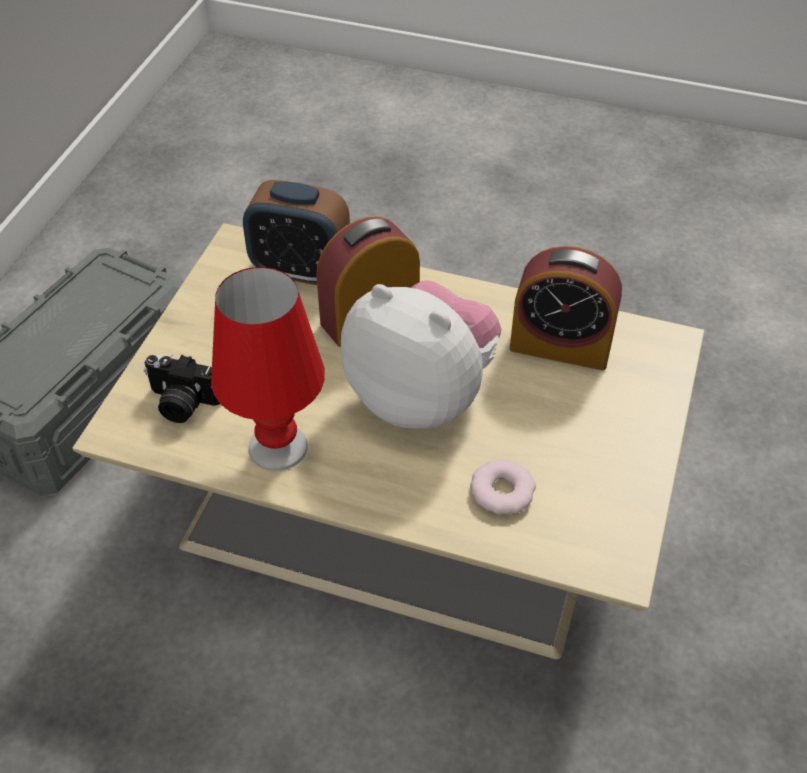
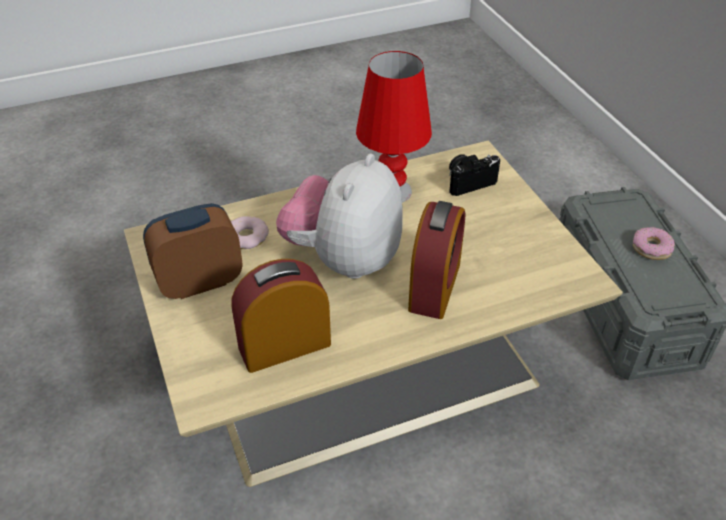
camera: 140 degrees right, 5 degrees down
alarm clock [243,180,350,285] -> alarm clock moved to [143,203,242,299]
plush toy [341,280,502,428] -> plush toy turned 120 degrees clockwise [276,154,403,279]
none -> donut [633,227,675,260]

